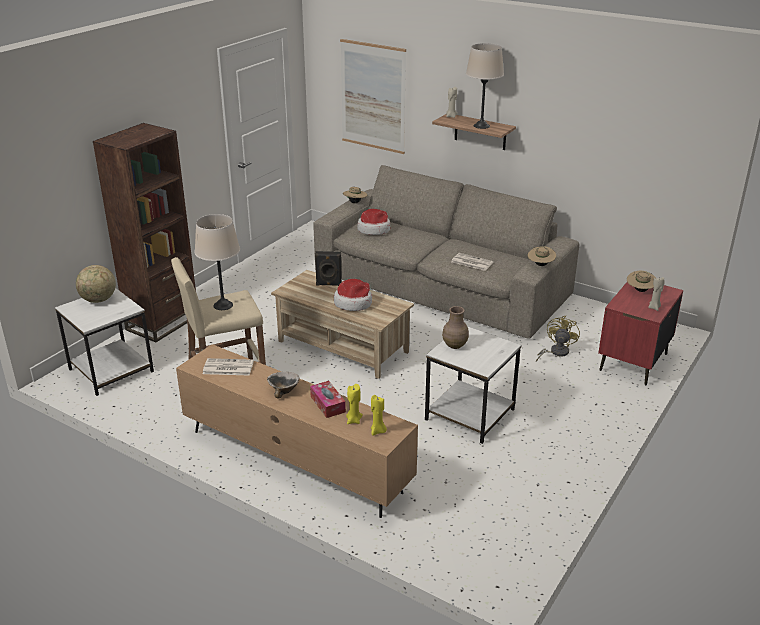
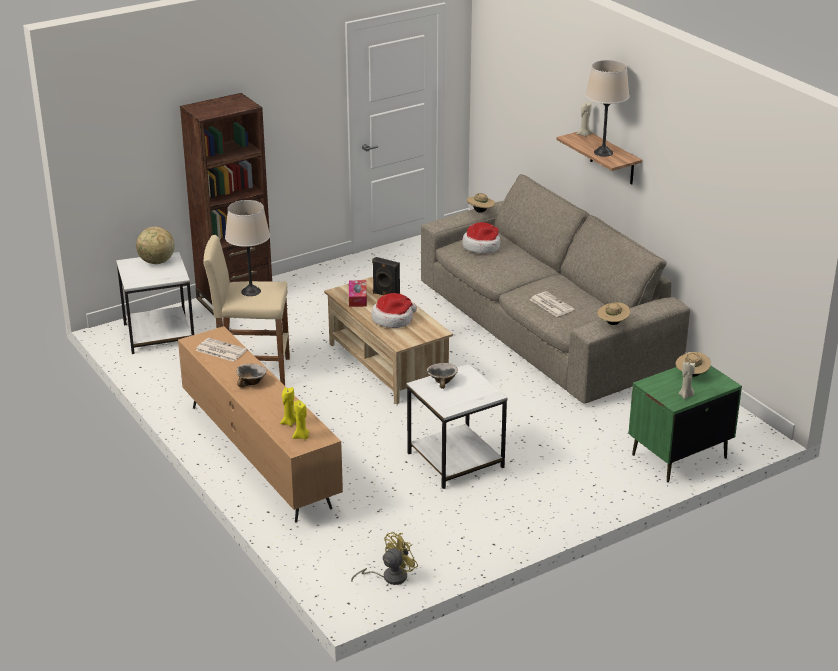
camera: 25 degrees right, 0 degrees up
tissue box [310,381,346,418] -> tissue box moved to [349,280,367,307]
picture [340,39,406,154] -> none
brown vase [442,306,469,349] -> bowl [427,363,458,389]
yellow fan [536,316,580,362] -> yellow fan moved to [351,532,418,585]
red nightstand [598,282,683,386] -> green nightstand [628,366,742,482]

